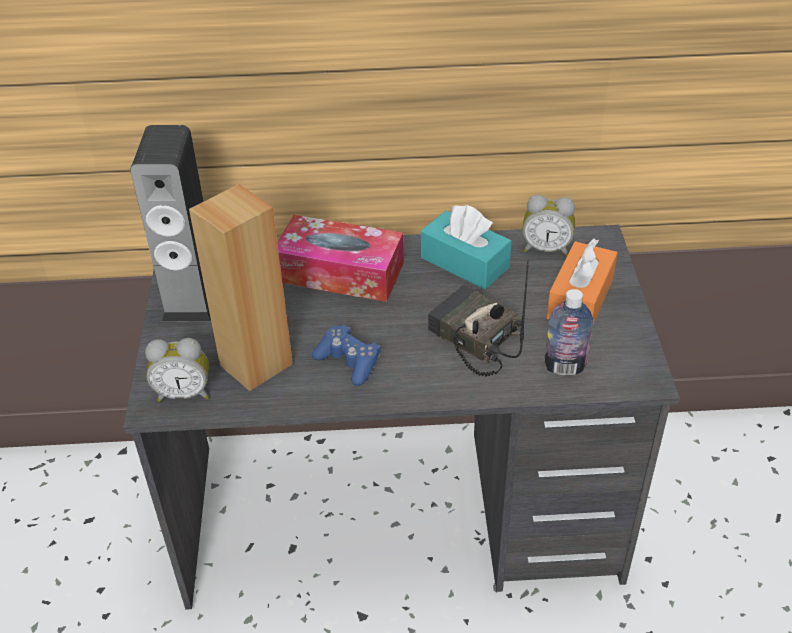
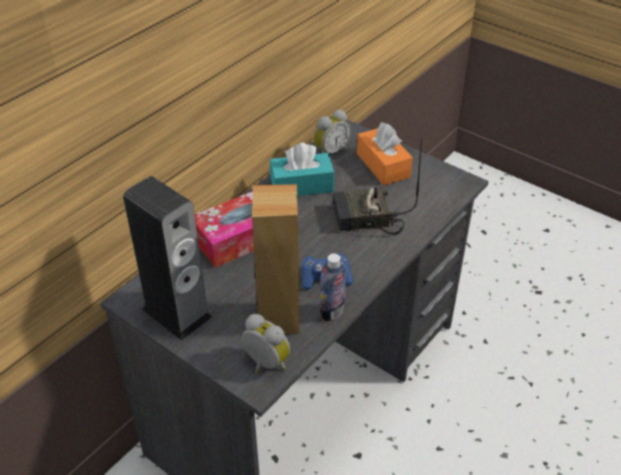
camera: 50 degrees left, 0 degrees up
alarm clock [145,338,209,402] -> alarm clock turned 90 degrees counterclockwise [242,314,290,374]
bottle [544,289,593,376] -> bottle moved to [320,253,346,321]

